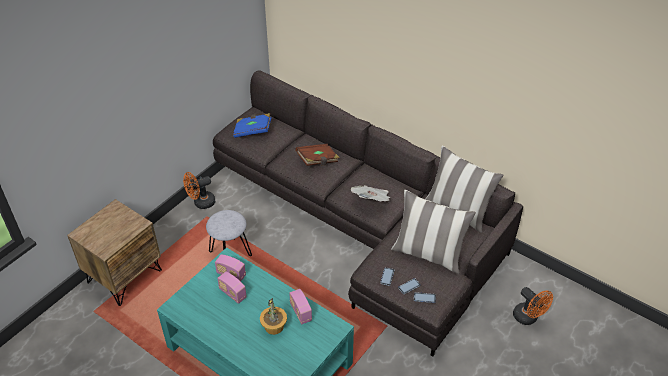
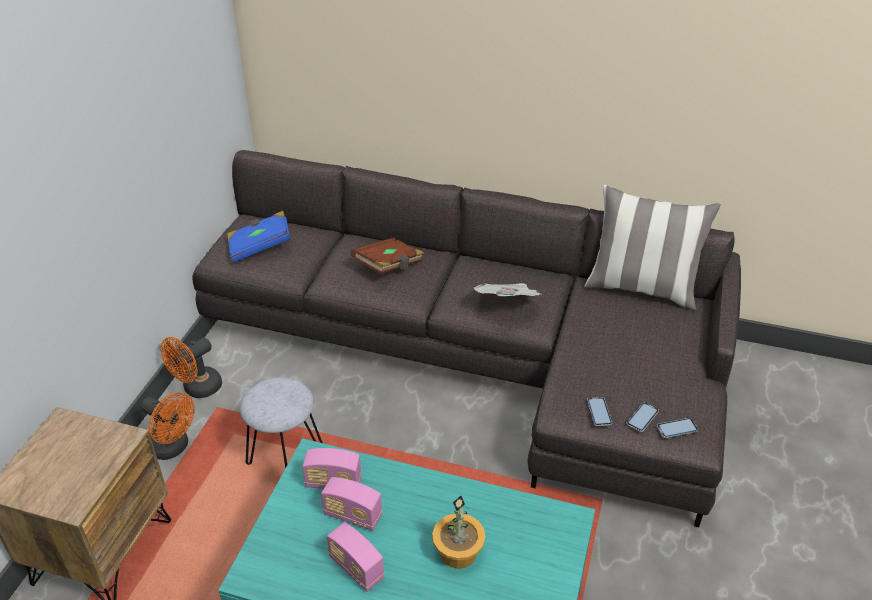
camera: 20 degrees left, 5 degrees down
radio [289,289,312,324] -> radio moved to [327,522,384,592]
pillow [391,190,476,274] -> none
orange fan [513,287,553,325] -> orange fan moved to [141,392,195,460]

